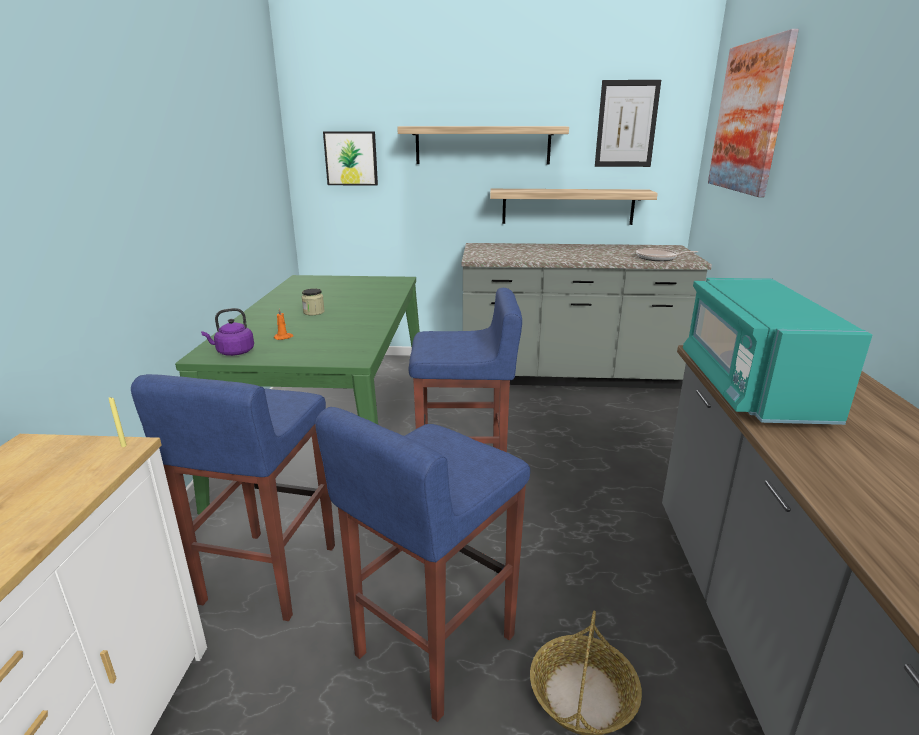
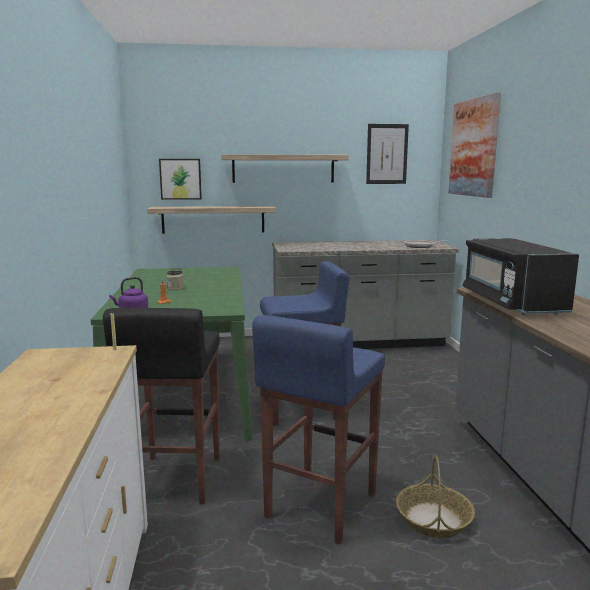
camera: 10 degrees left, 10 degrees down
blue stool [131,374,335,621] -> black stool [103,308,220,504]
shelf [490,189,658,225] -> shelf moved to [147,206,276,234]
turquoise microwave [683,278,872,425] -> black microwave [463,238,579,315]

